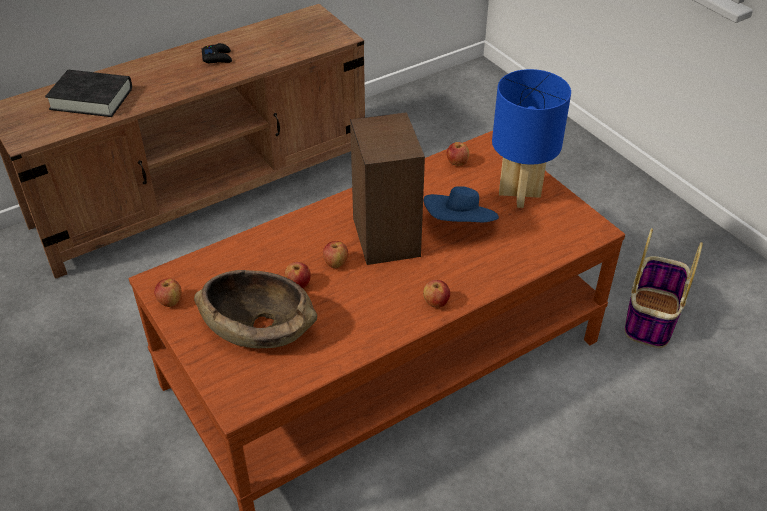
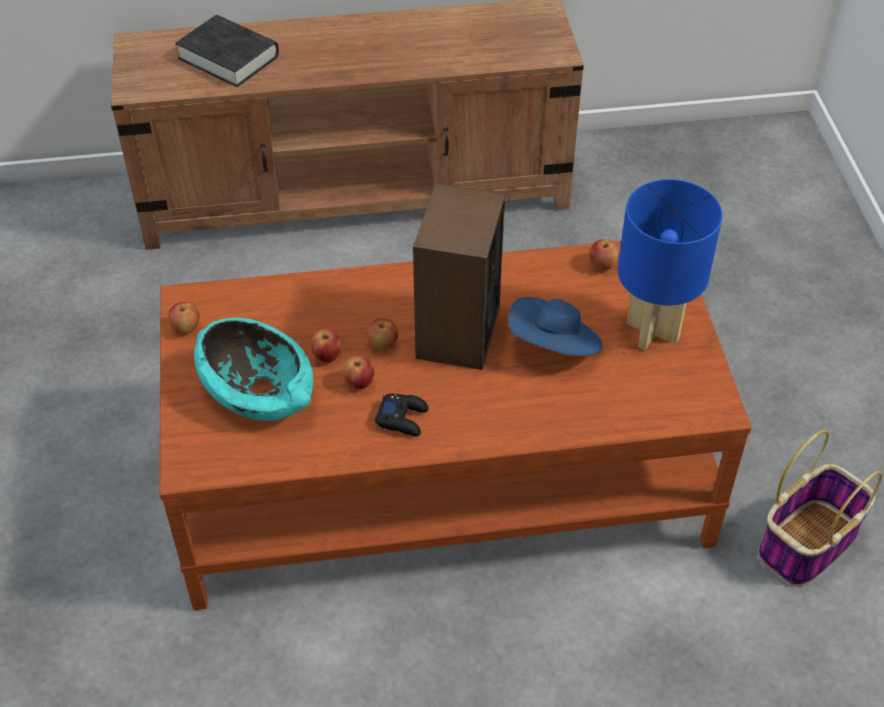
camera: 25 degrees right, 5 degrees up
brown bowl [194,270,317,348] -> turquoise bowl [194,318,313,421]
black game controller [201,43,232,63] -> black game controller moved to [375,393,428,436]
apple [423,280,450,308] -> apple moved to [343,356,374,389]

